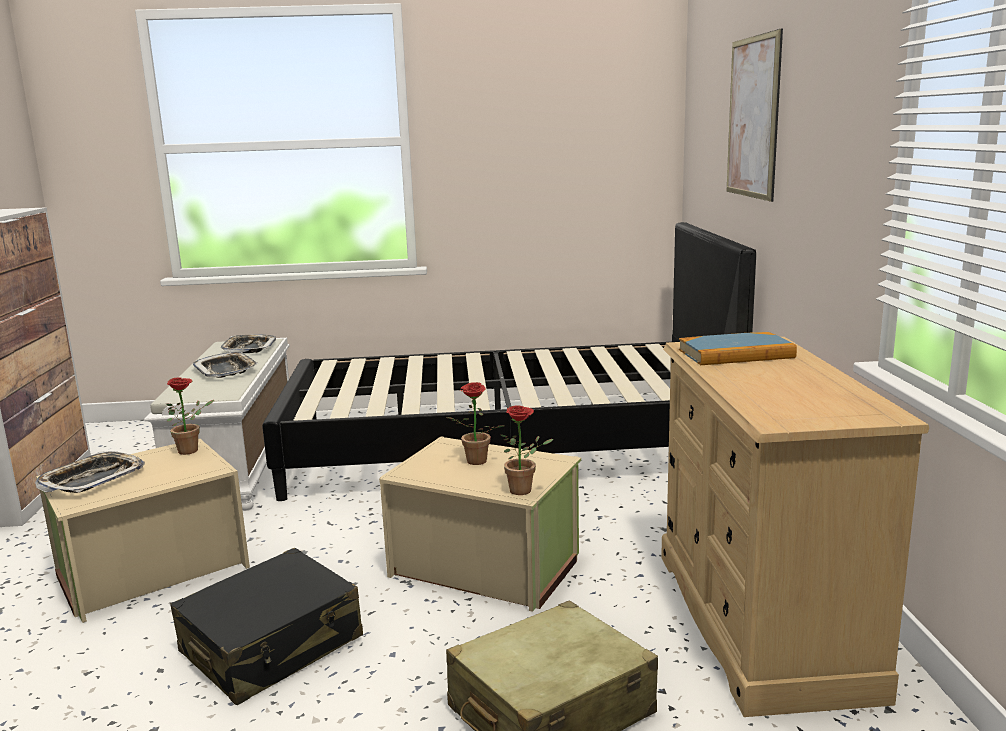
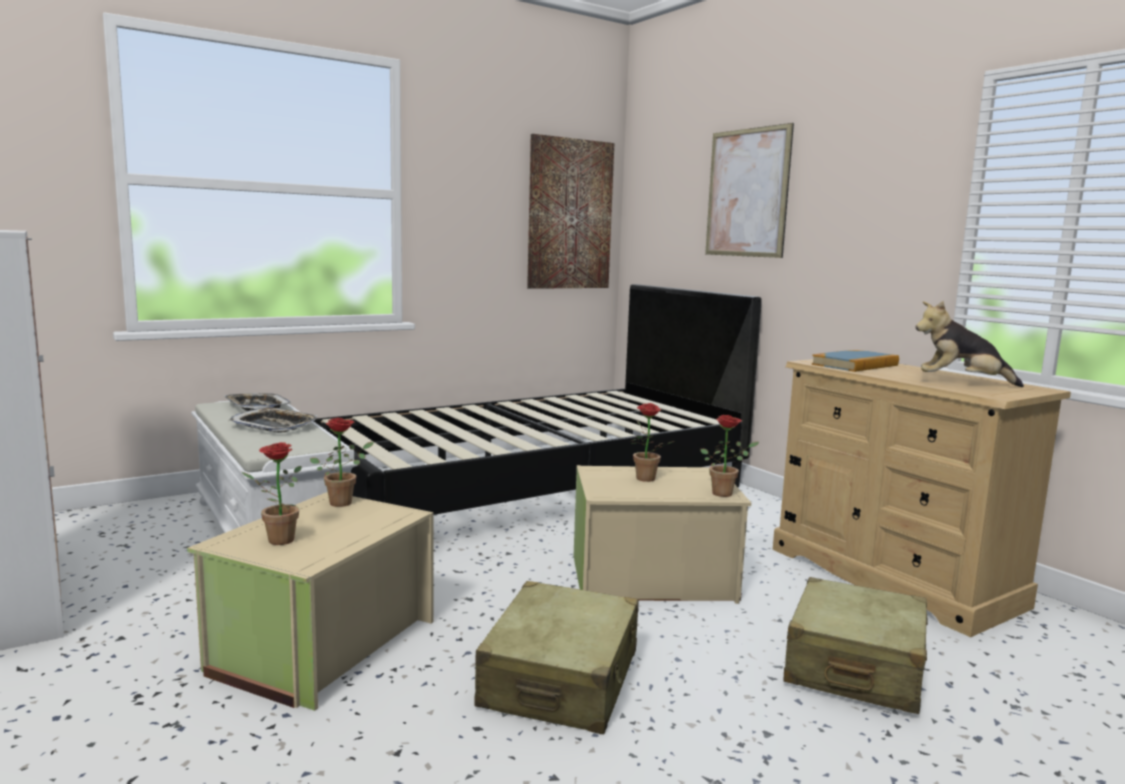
camera: 30 degrees left, 5 degrees down
tray [35,451,145,493] -> potted plant [242,442,302,545]
black suitcase [170,548,363,705] -> beige suitcase [475,581,639,734]
none -> picture [527,134,614,289]
none -> plush toy [916,301,1024,387]

